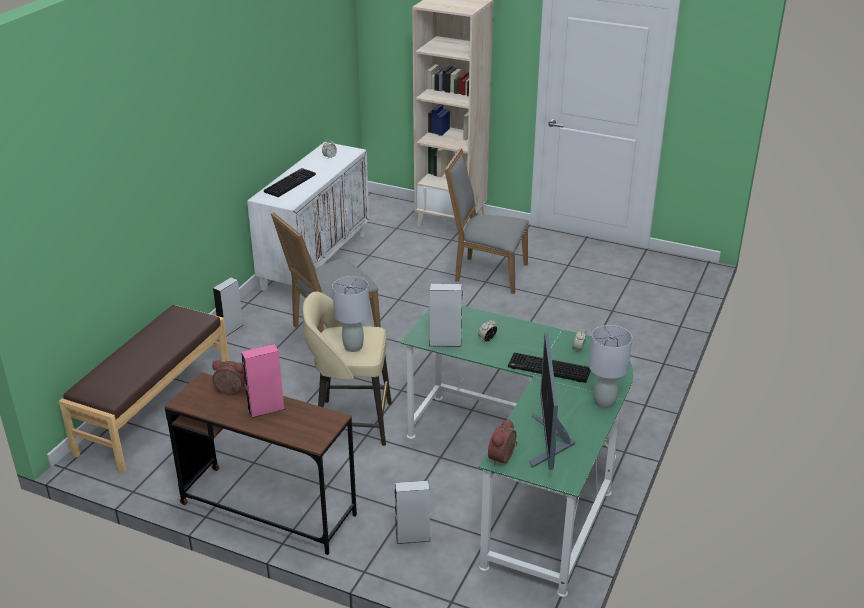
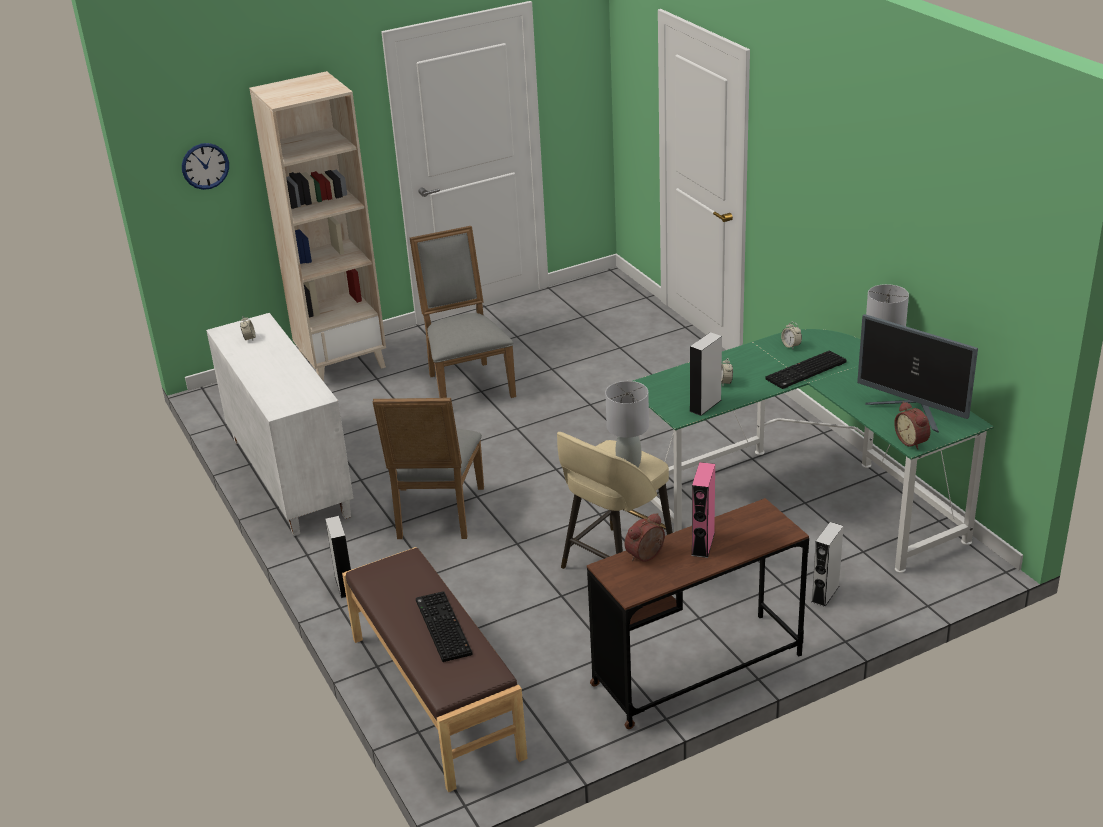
camera: 50 degrees left, 0 degrees up
keyboard [264,168,316,197] -> keyboard moved to [416,591,472,662]
grey chair [445,148,529,294] -> grey chair turned 105 degrees clockwise [410,226,516,398]
none -> wall clock [182,143,229,190]

